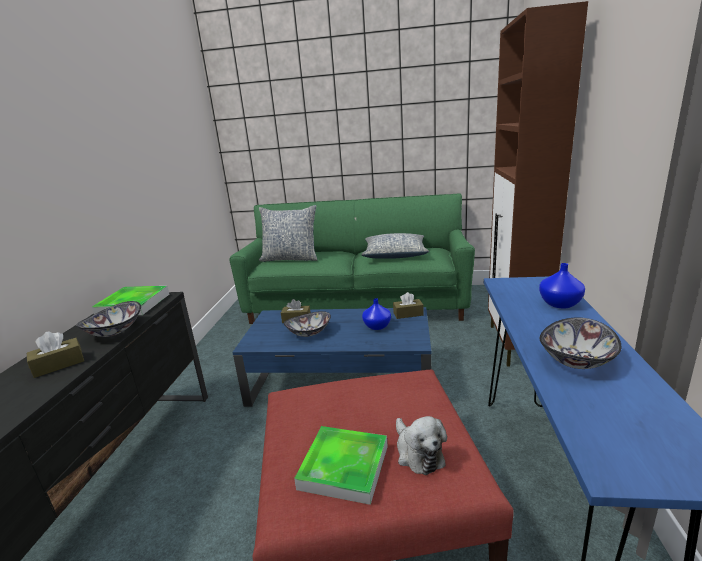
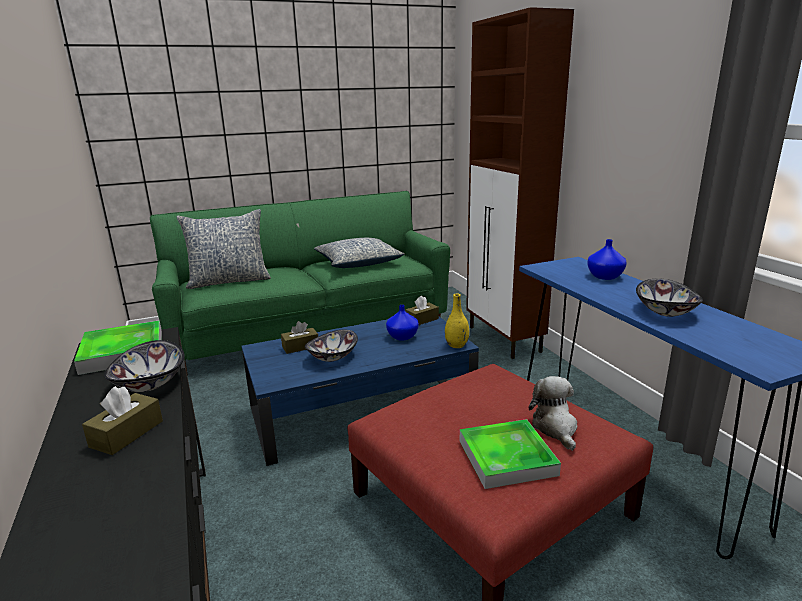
camera: 30 degrees left, 0 degrees up
plush toy [396,416,447,475] -> plush toy turned 135 degrees counterclockwise [529,376,577,451]
none -> yellow vase [445,293,470,348]

